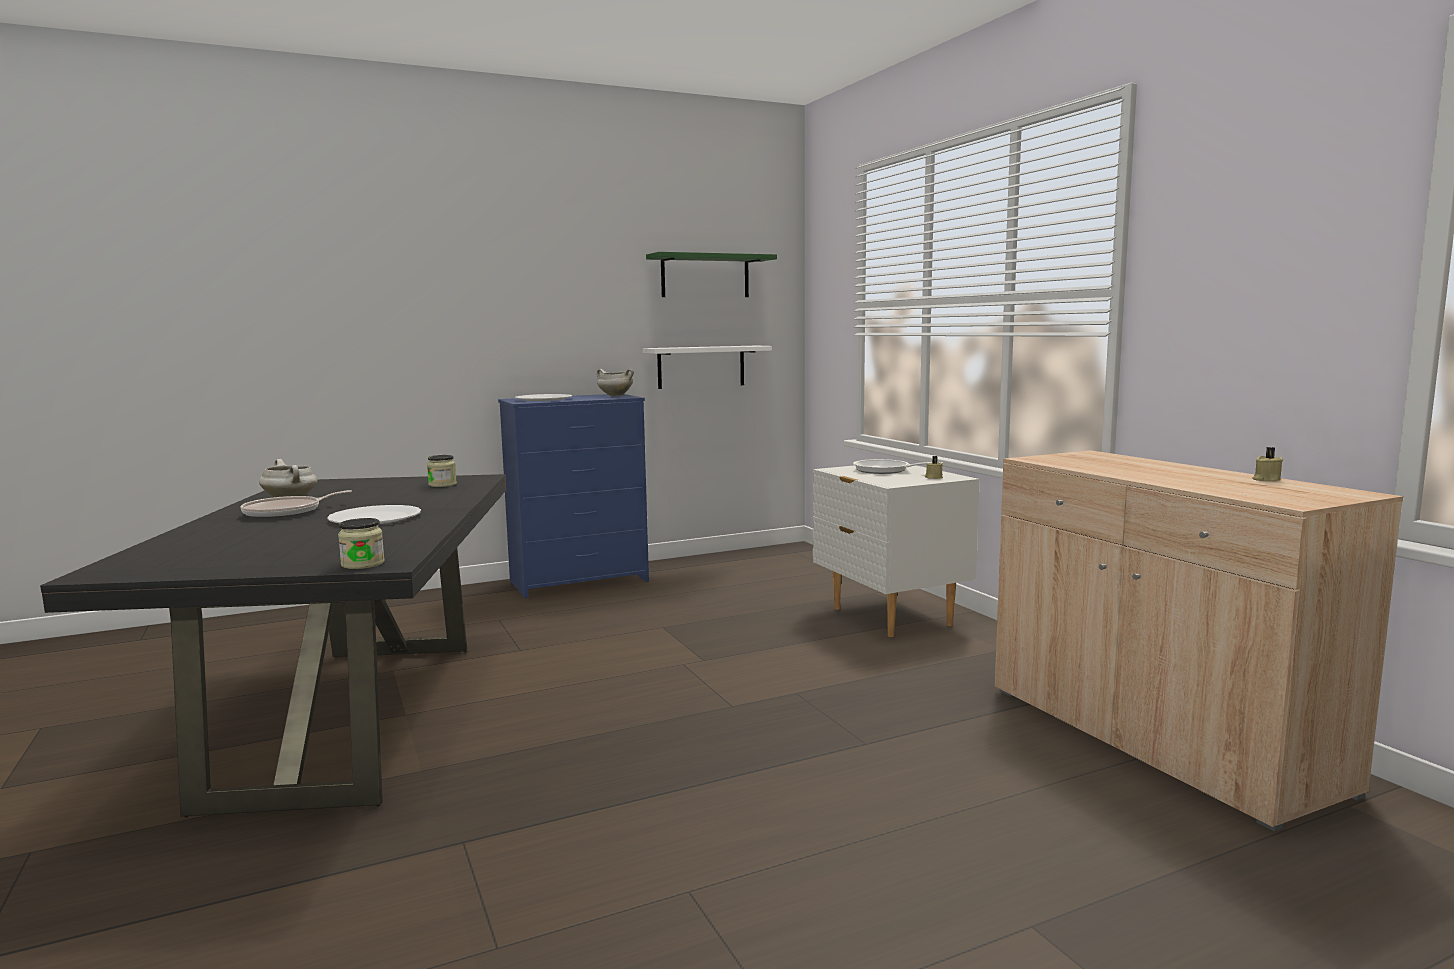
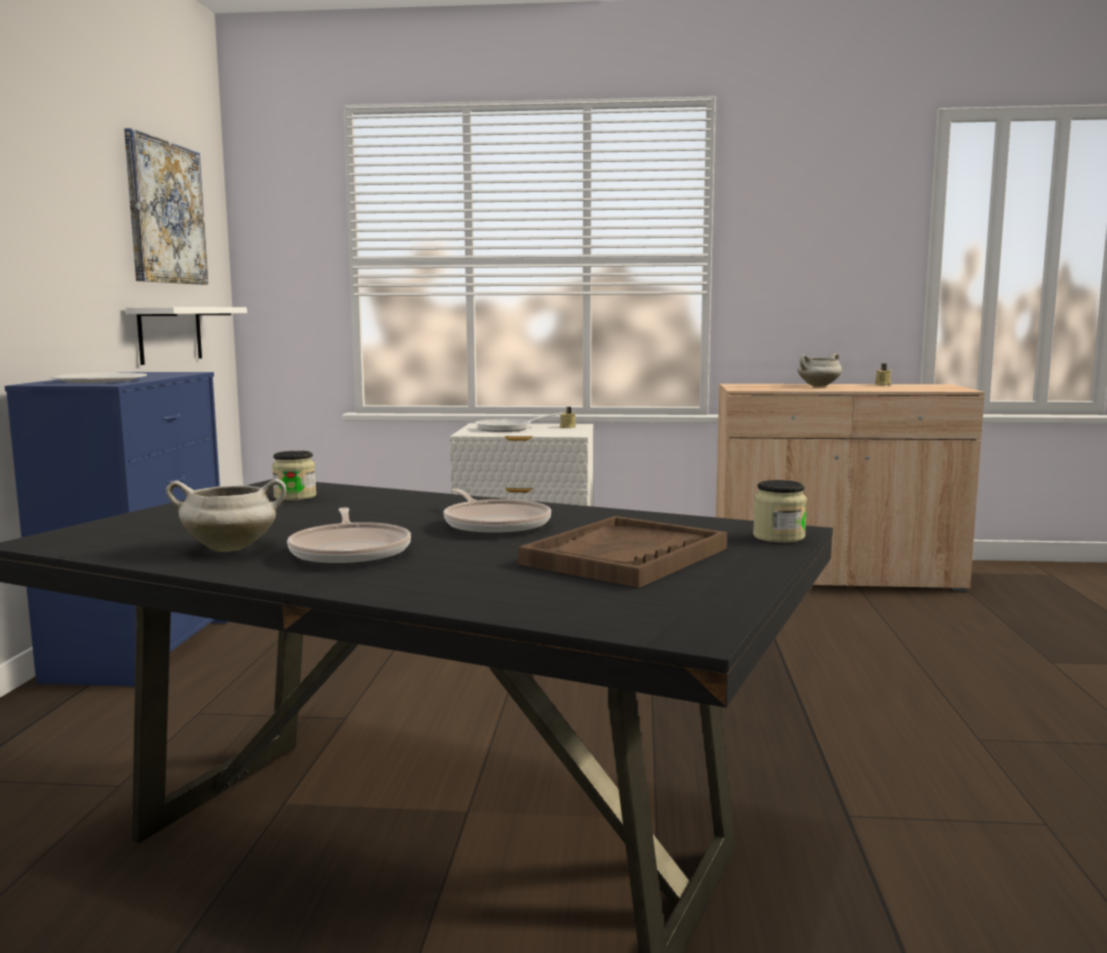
camera: 60 degrees left, 0 degrees up
white plate [327,505,421,524] -> frying pan [444,489,551,535]
white cooking pot [597,369,634,396] -> white cooking pot moved to [798,353,842,387]
green shelf [646,252,777,297] -> picture [124,128,208,285]
none -> brown tray [518,516,727,588]

